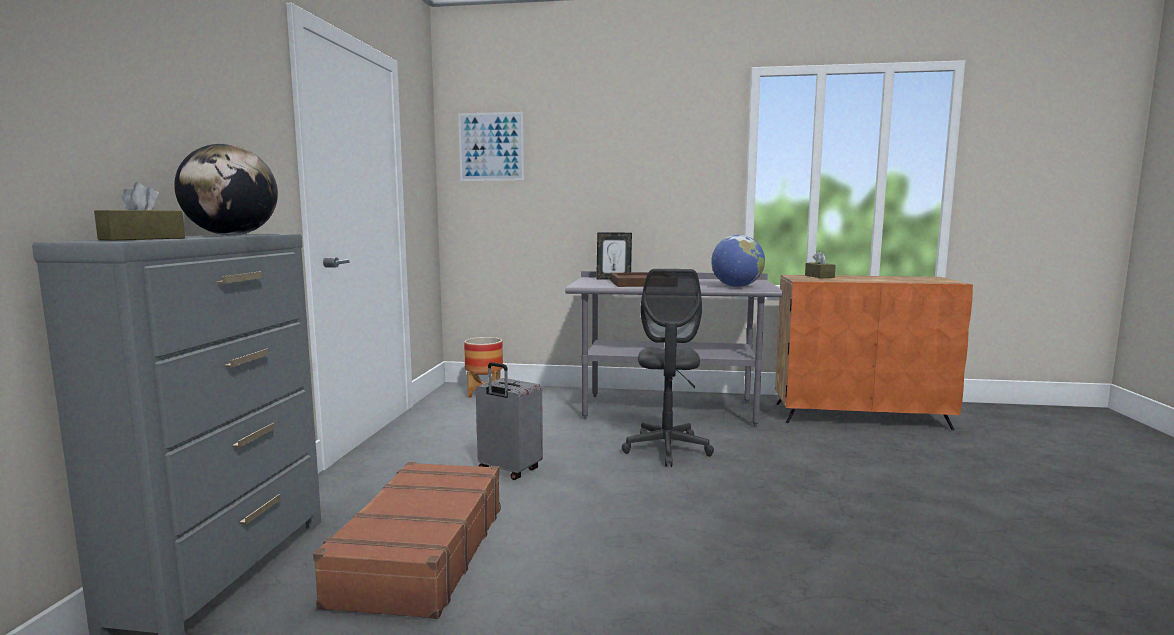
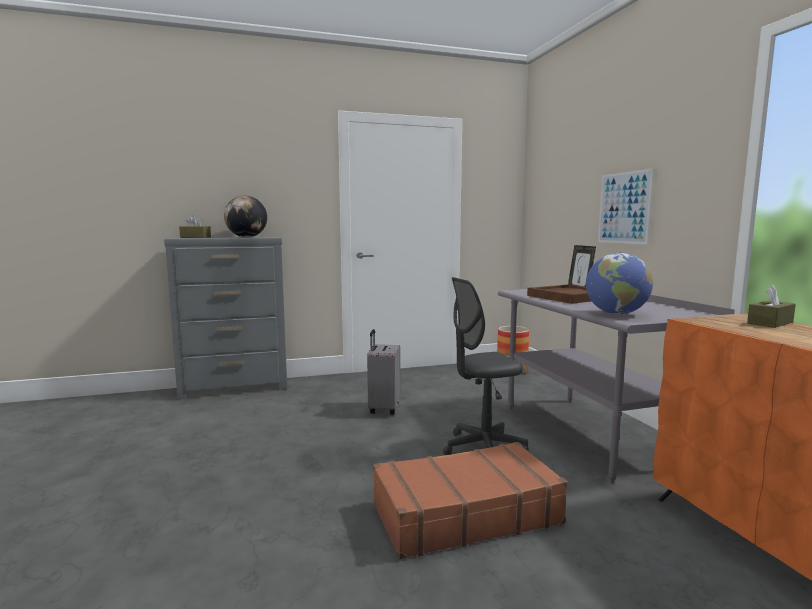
camera: 65 degrees right, 0 degrees up
brown suitcase [313,462,501,619] -> brown suitcase moved to [373,442,568,559]
picture [458,112,524,181] -> picture moved to [598,168,654,245]

